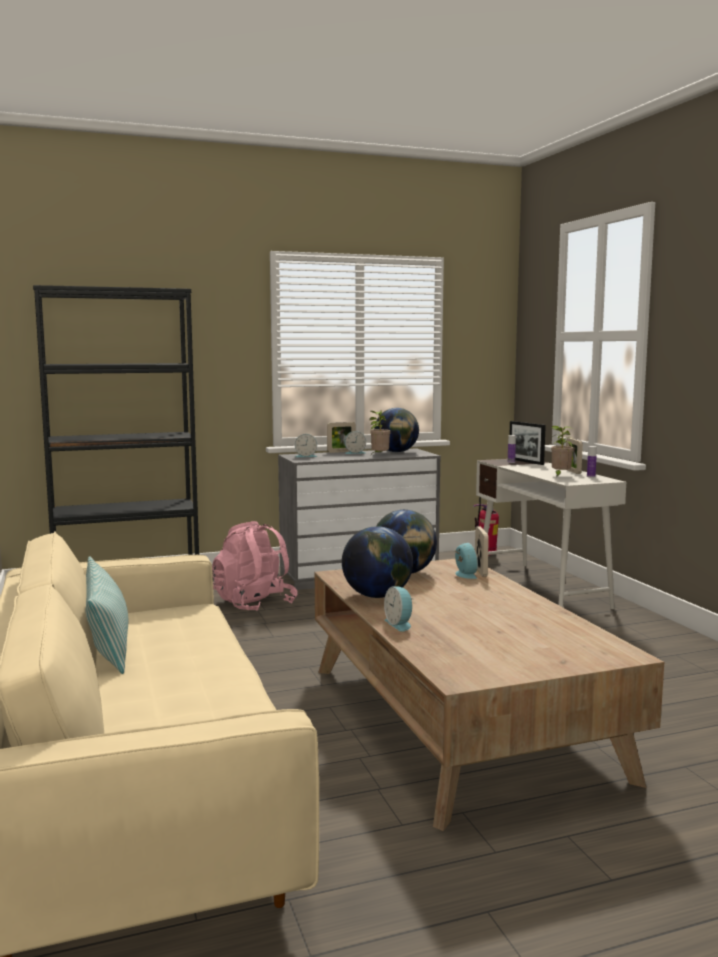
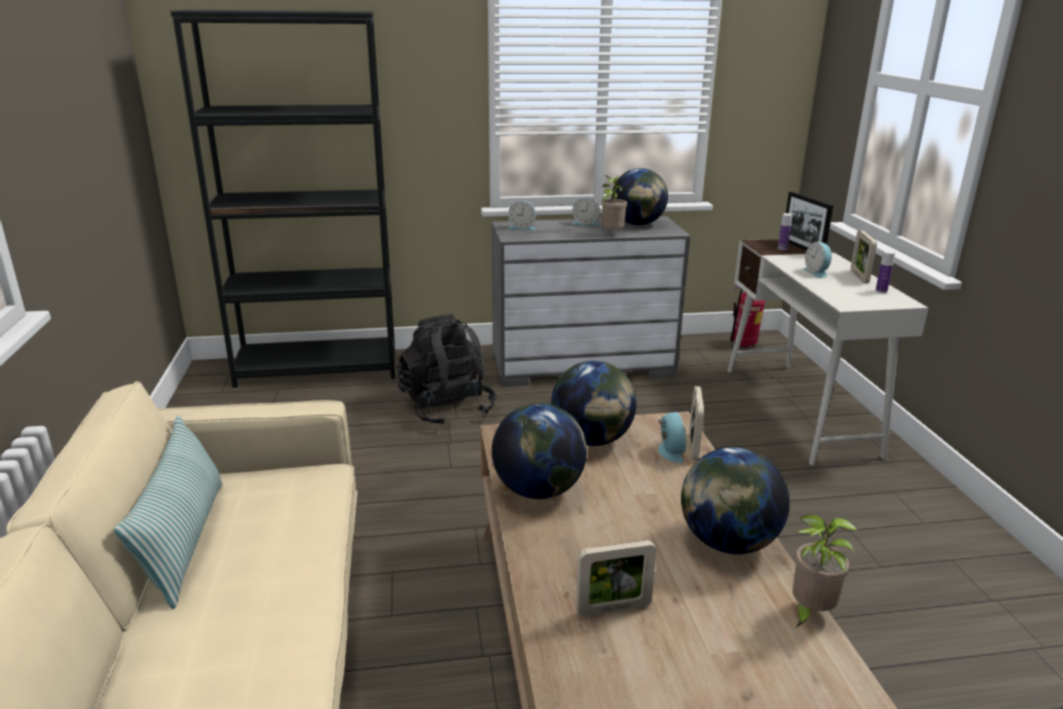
camera: 10 degrees right, 15 degrees up
pink backpack [212,521,298,611] -> black backpack [397,314,497,425]
picture frame [327,422,356,453] -> picture frame moved to [576,540,656,616]
alarm clock [384,586,412,632] -> alarm clock moved to [804,242,832,278]
potted plant [551,426,574,477] -> potted plant moved to [792,514,858,628]
none -> globe [681,447,790,554]

